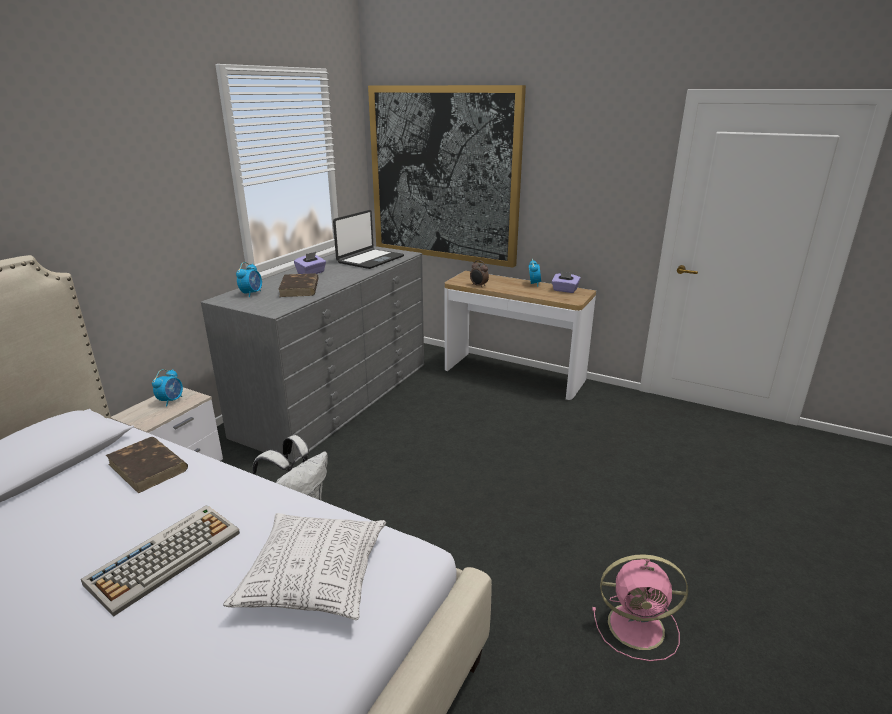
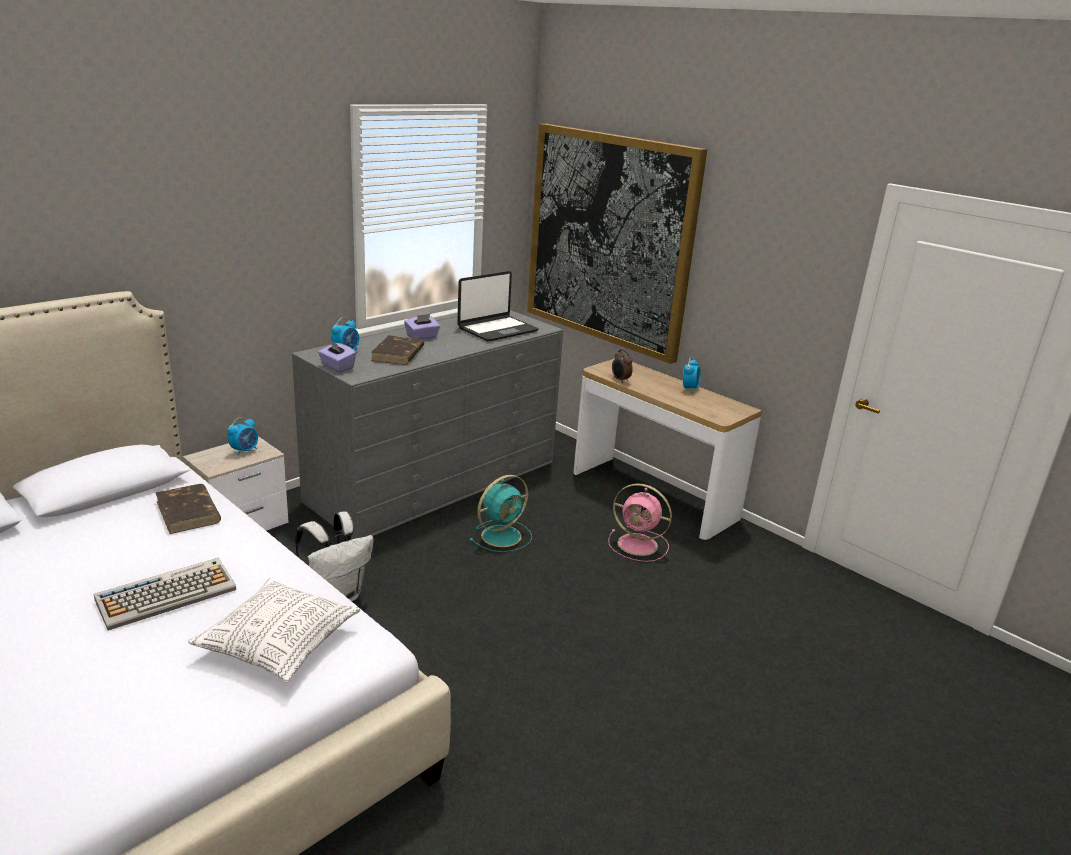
camera: 15 degrees right, 0 degrees up
purple tissue box [552,271,581,293] -> purple tissue box moved to [318,340,356,372]
pink fan [592,554,688,661] -> pink fan moved to [608,483,672,562]
none -> turquoise fan [470,475,532,552]

